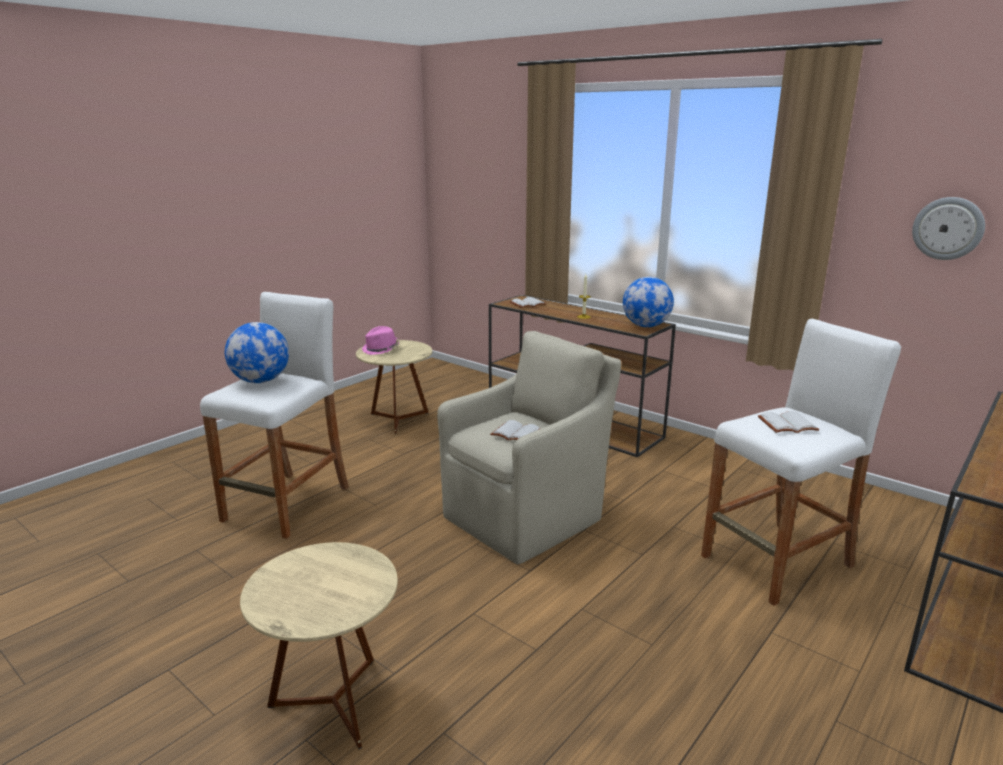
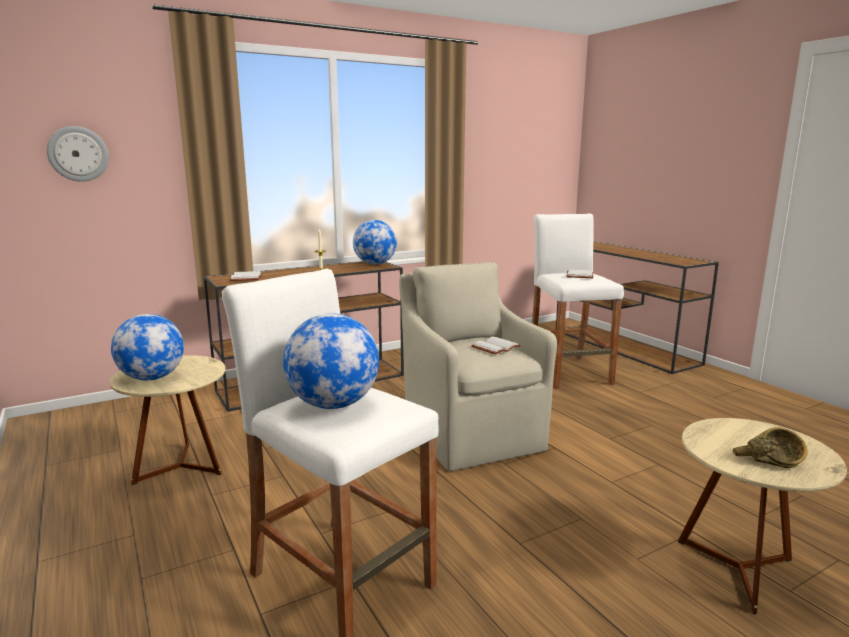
camera: 70 degrees left, 5 degrees down
pink hat [362,326,399,355] -> globe [111,314,184,380]
wall clock [912,197,985,260] -> wall clock moved to [47,126,109,182]
none -> brown bowl [733,427,808,469]

